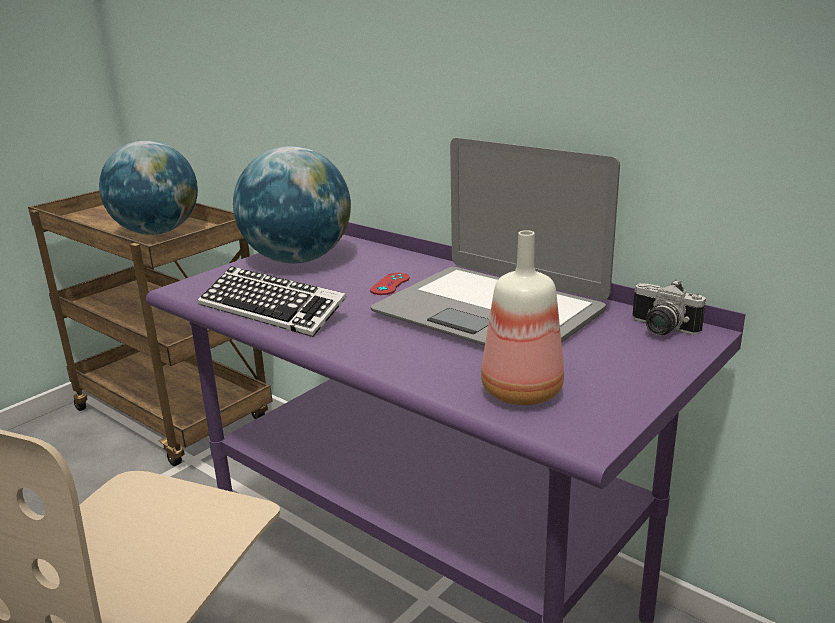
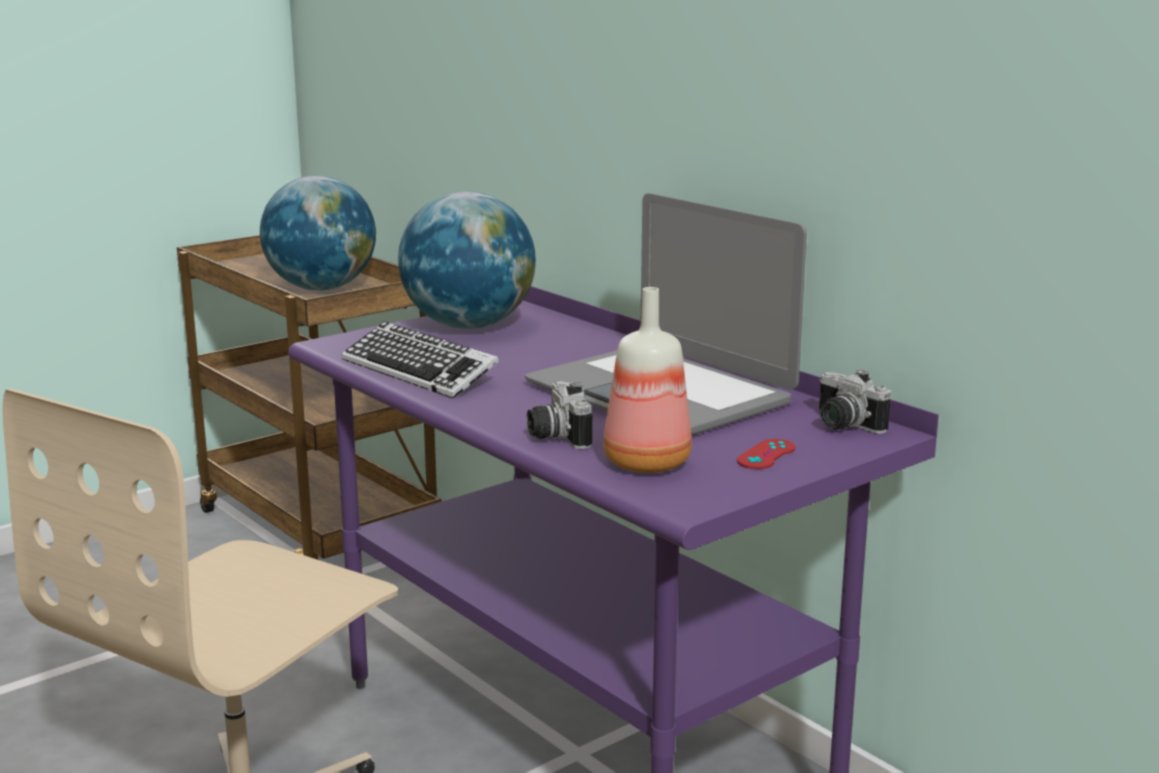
camera: 10 degrees right, 5 degrees down
red game controller [370,273,410,295] -> red game controller moved to [737,439,795,469]
none -> camera [527,381,592,449]

